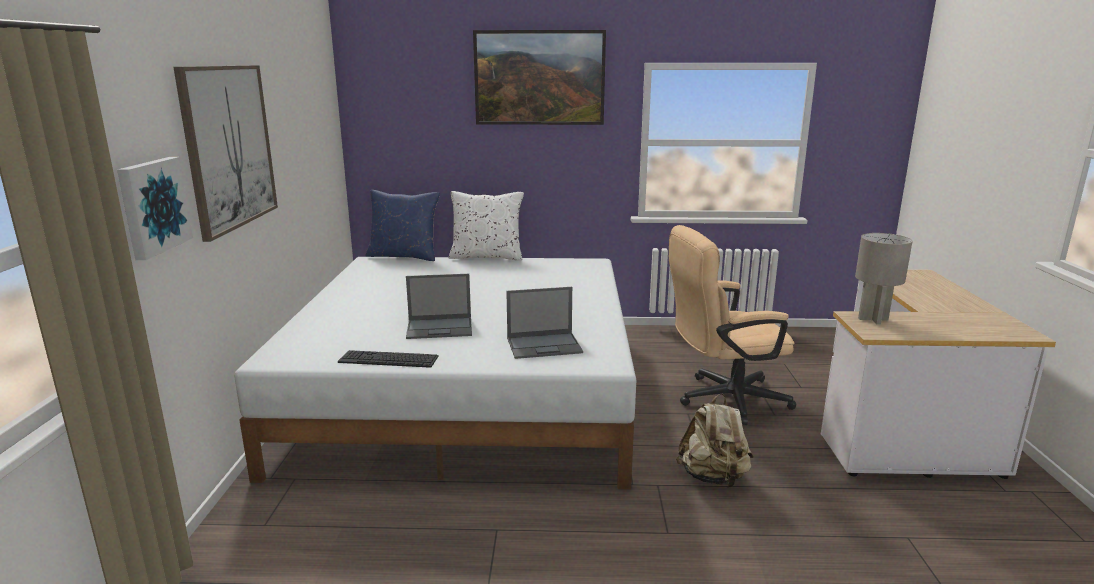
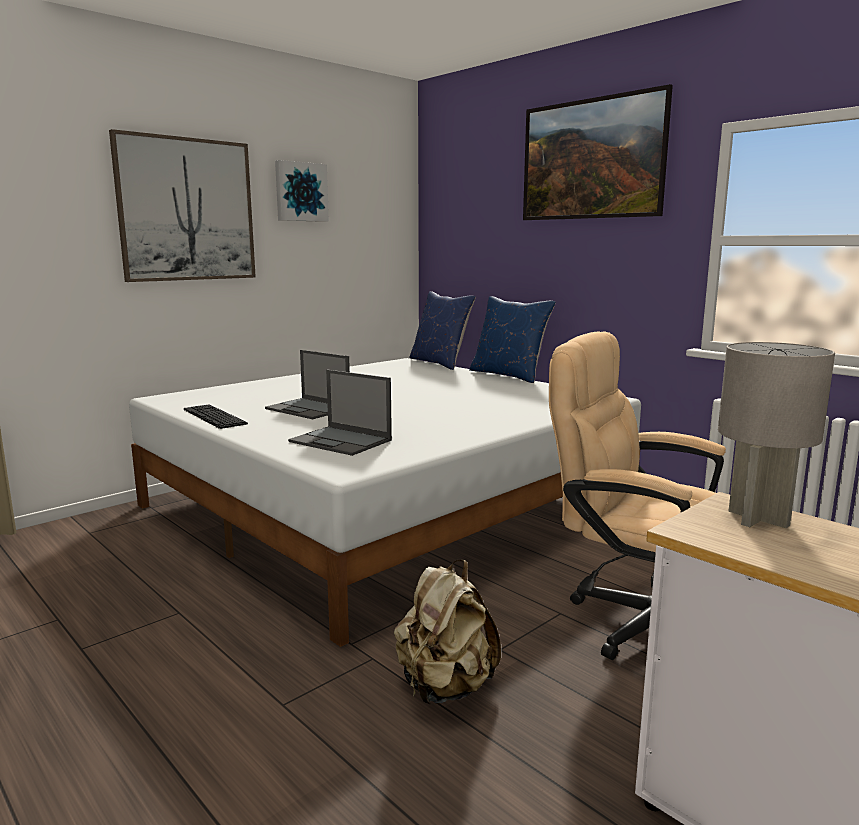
camera: 45 degrees right, 5 degrees down
picture [117,157,193,260] -> picture moved to [275,160,329,222]
white pillow [449,191,524,261] -> blue pillow [469,296,556,383]

